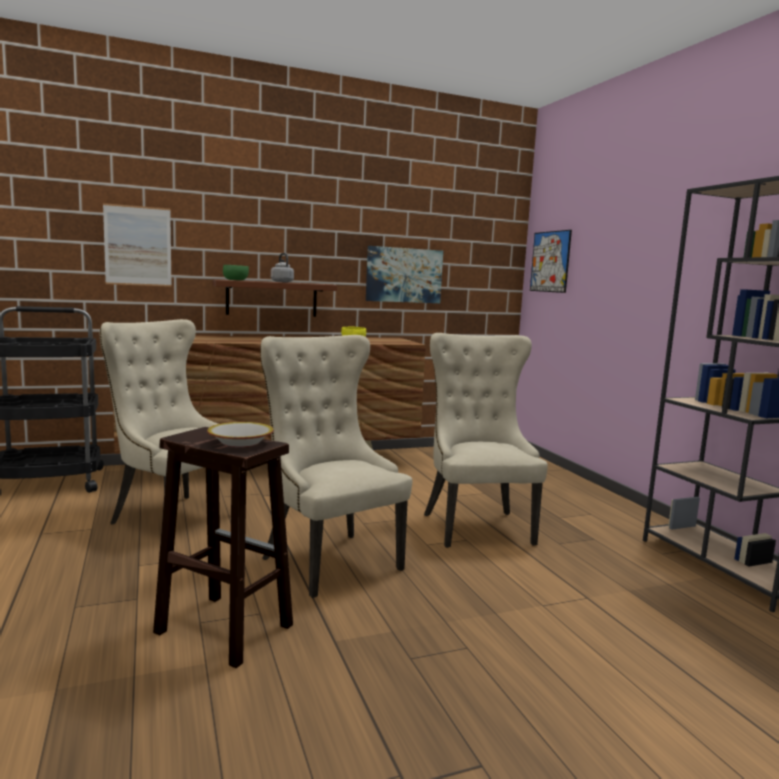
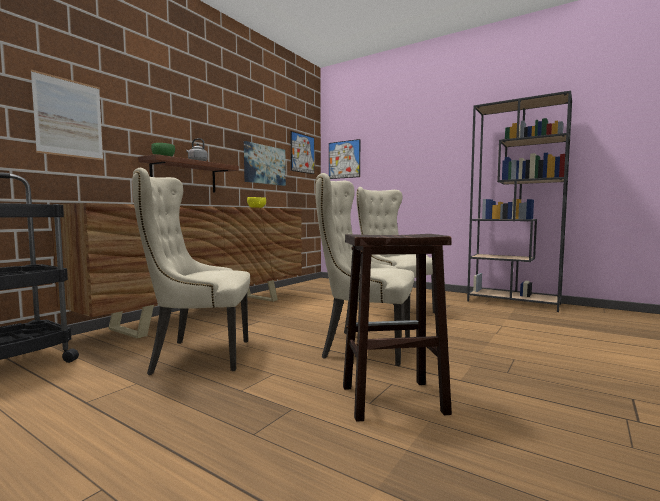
camera: 35 degrees left, 5 degrees down
bowl [207,422,274,447] -> none
none -> picture [291,131,314,174]

